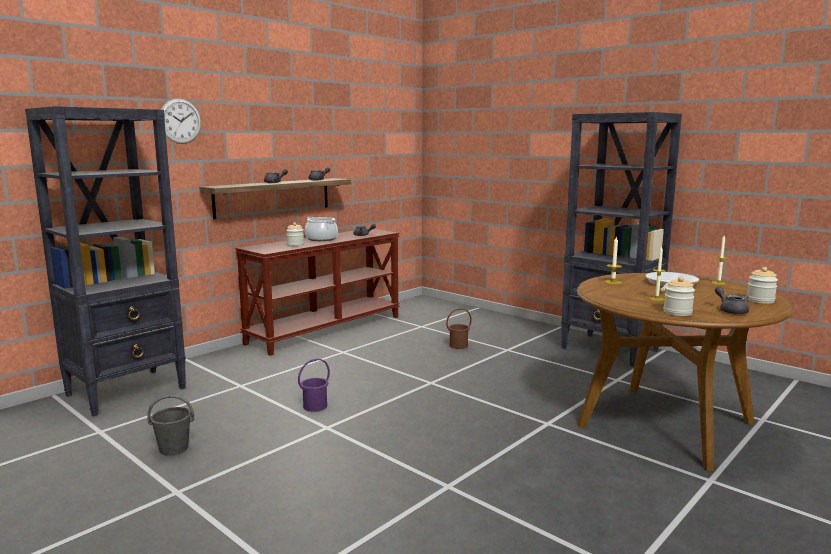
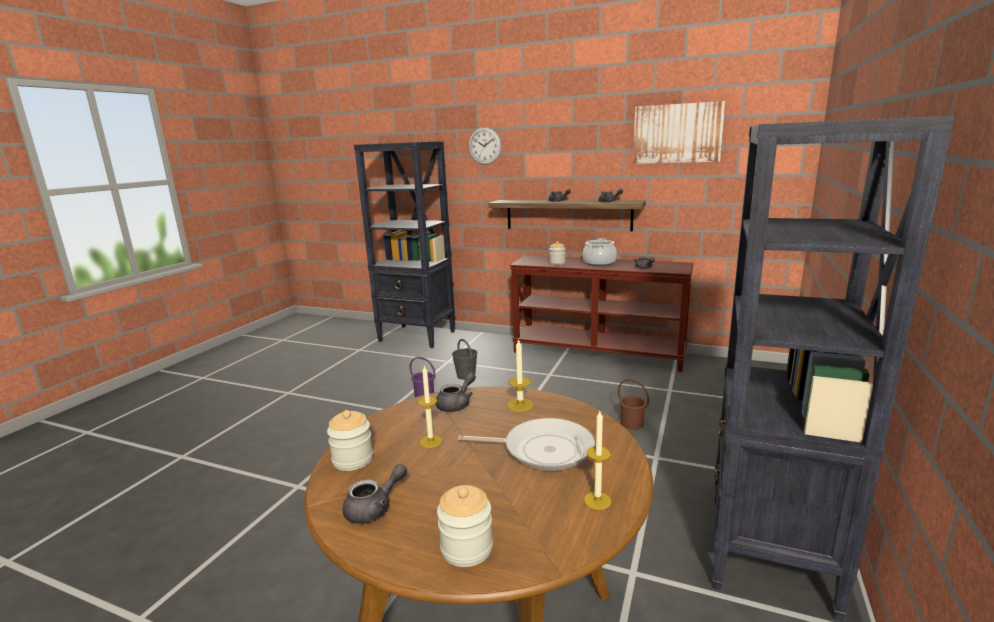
camera: 70 degrees right, 5 degrees up
grey bucket [147,395,194,456] -> grey bucket moved to [452,339,478,380]
none -> grey teapot [436,372,476,412]
none -> picture [633,101,725,164]

